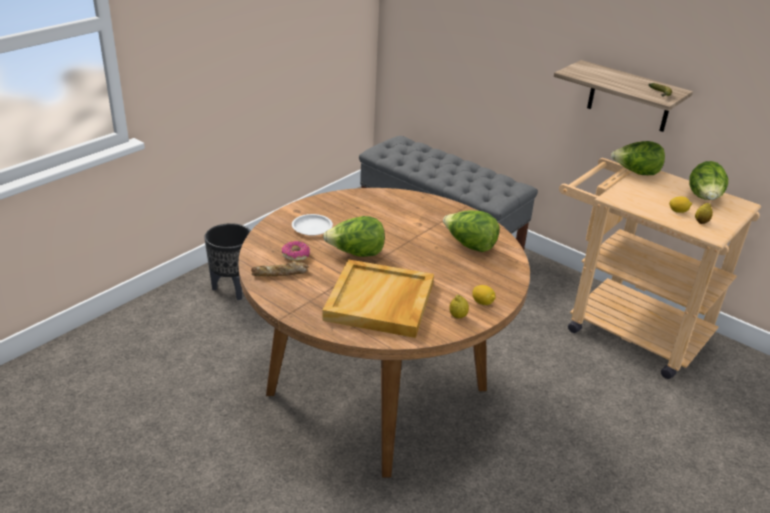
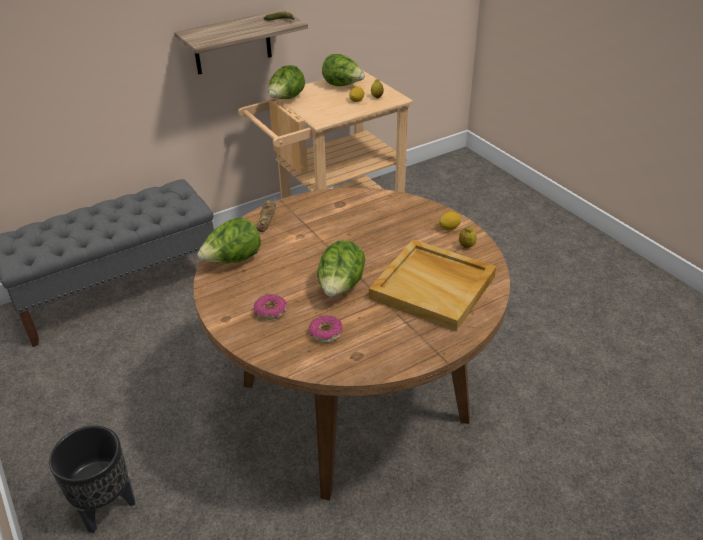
camera: 70 degrees left, 5 degrees up
bread [251,261,309,276] -> bread moved to [256,199,276,232]
white plate [292,214,333,236] -> donut [254,294,287,320]
lettuce [443,210,500,252] -> lettuce moved to [197,218,261,263]

